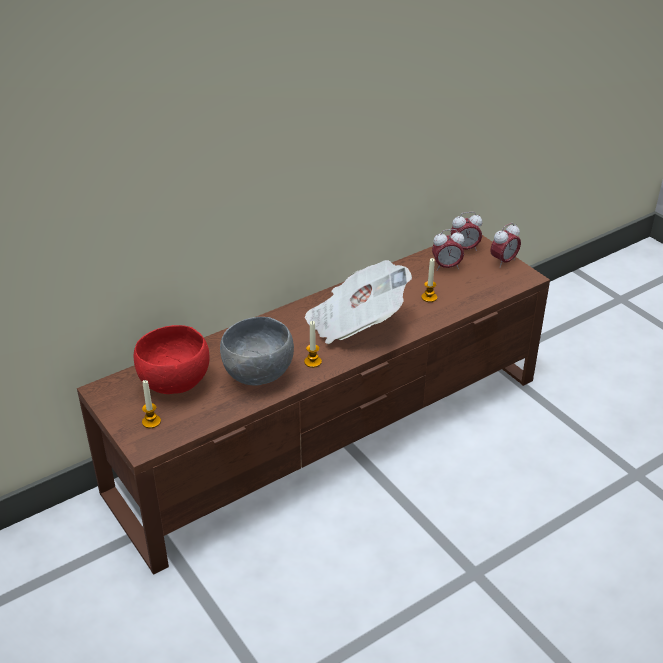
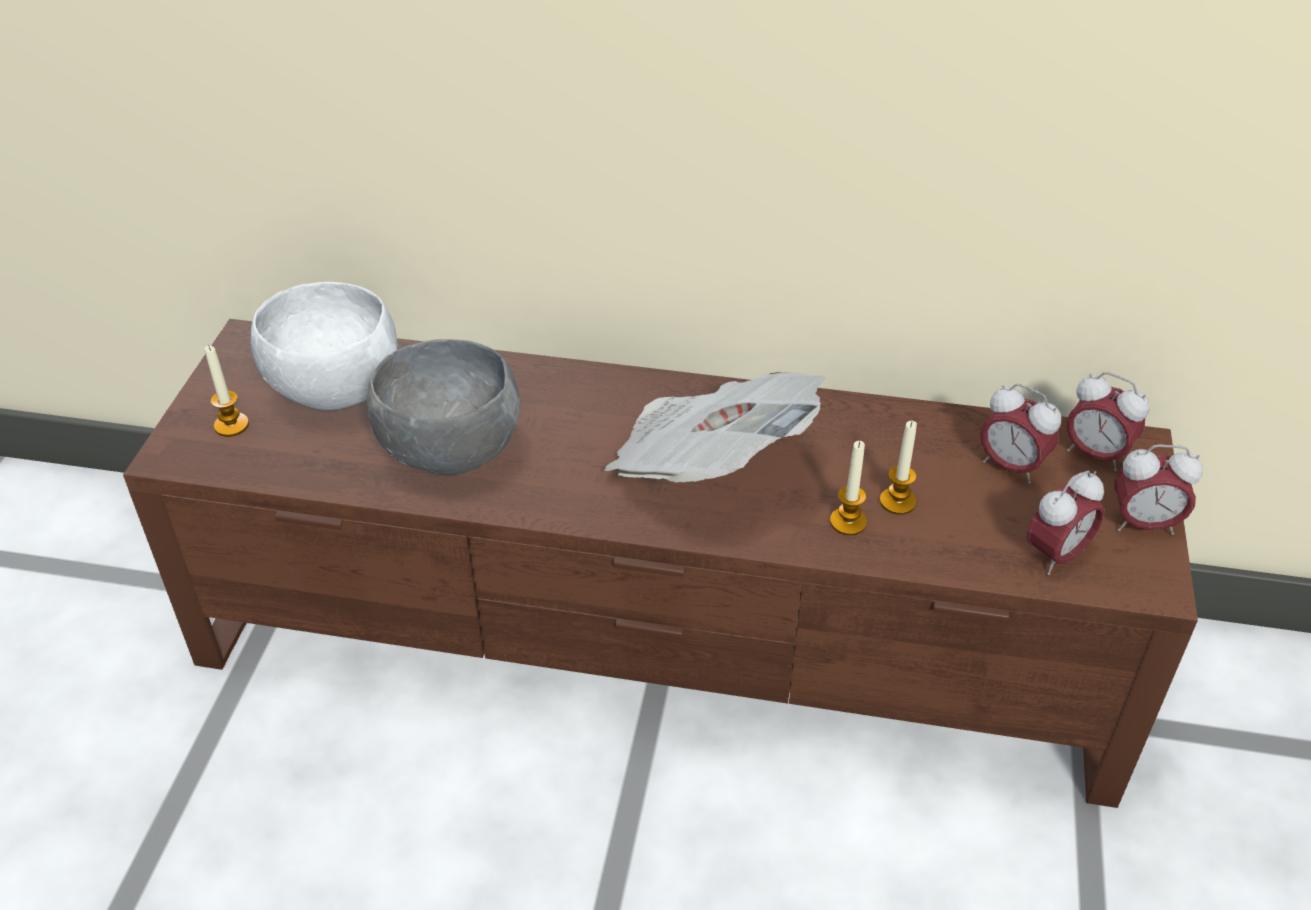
camera: 45 degrees right, 5 degrees up
red bowl [134,325,210,394] -> white bowl [251,282,398,410]
candle [304,321,322,368] -> candle moved to [830,441,867,535]
none -> alarm clock [1027,470,1104,575]

